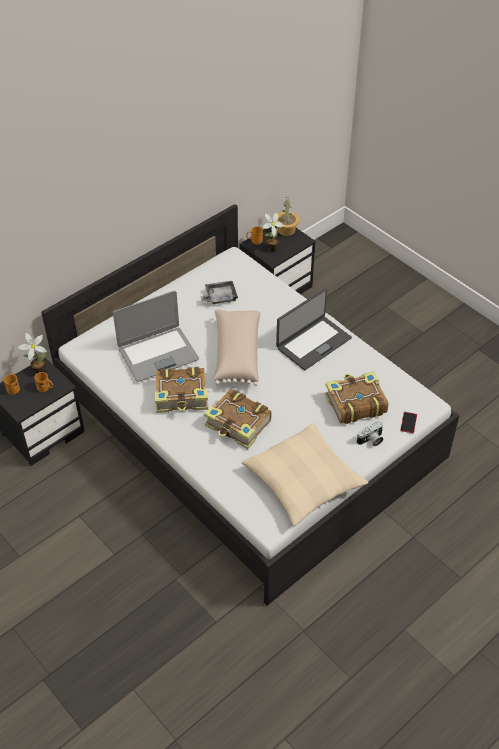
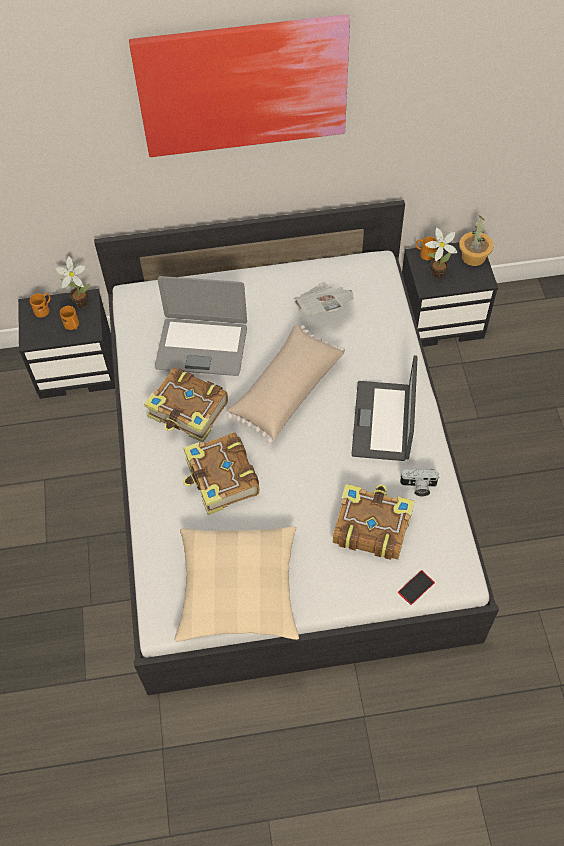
camera: 35 degrees right, 10 degrees up
grey tray [200,281,238,304] -> newspaper [294,283,354,315]
laptop [276,288,352,370] -> laptop turned 105 degrees clockwise [352,355,418,461]
camera [357,422,383,446] -> camera moved to [400,469,440,496]
none -> picture [129,14,350,157]

